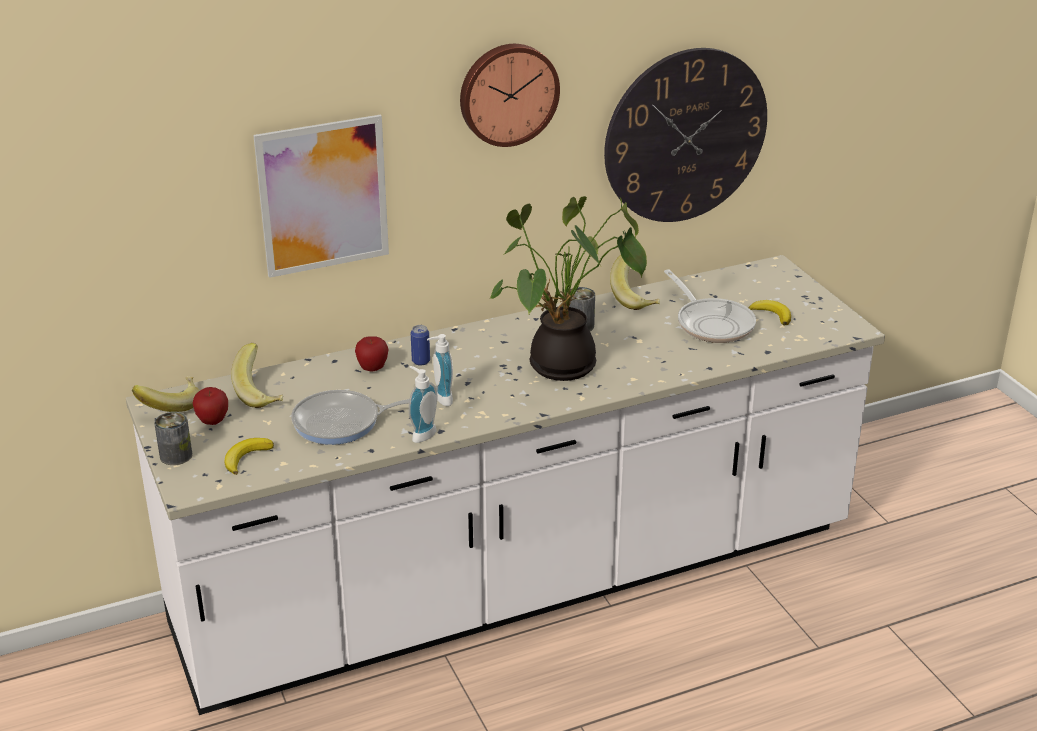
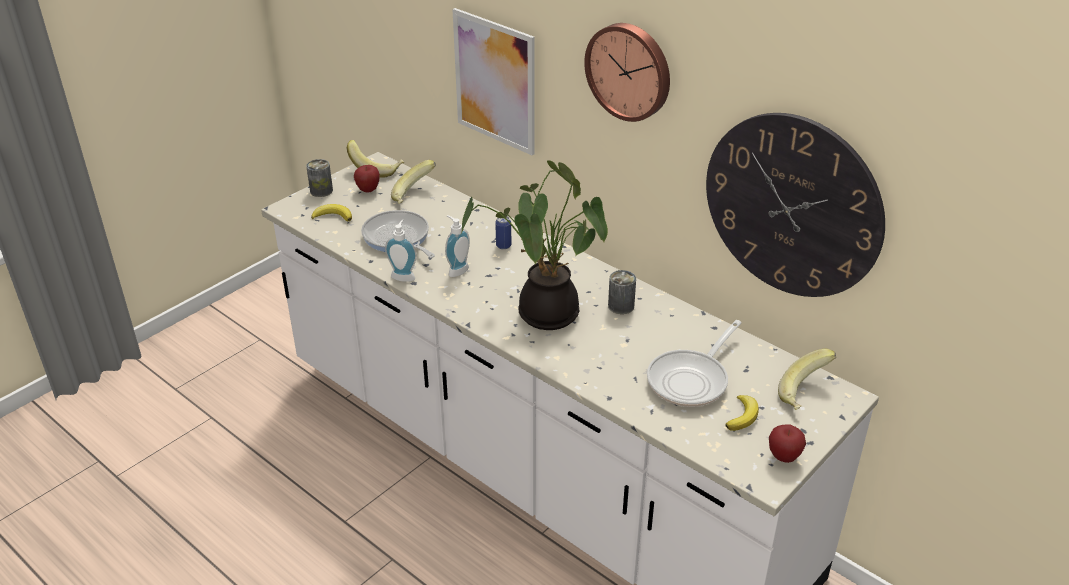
camera: 65 degrees right, 5 degrees up
apple [355,336,388,371] -> apple moved to [769,425,806,463]
banana [610,255,660,310] -> banana moved to [778,349,836,410]

